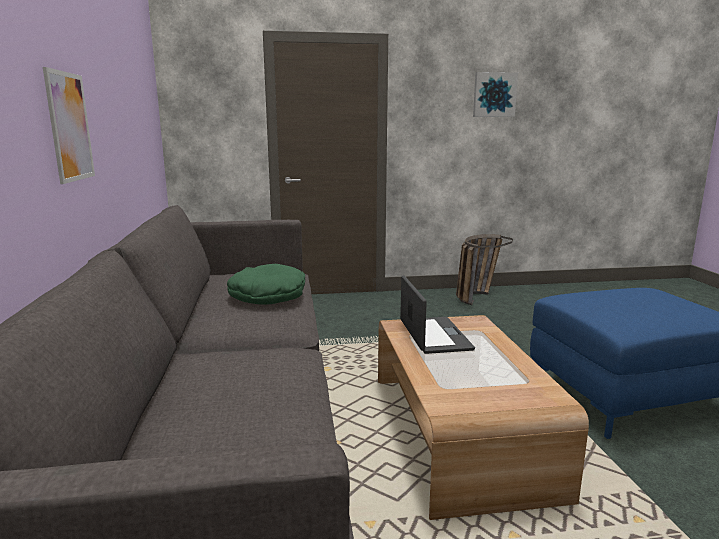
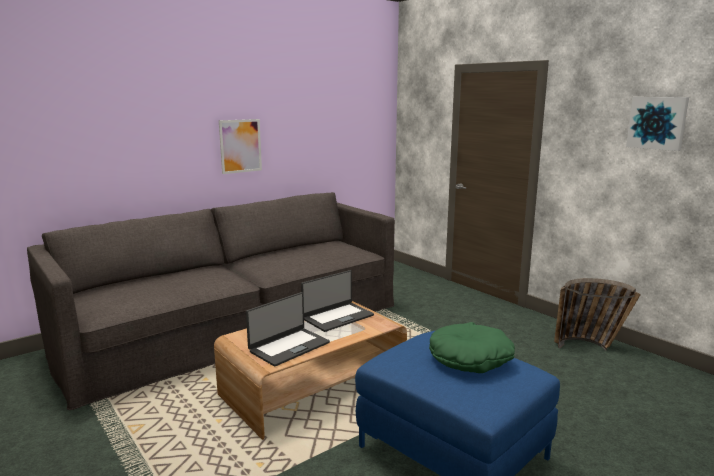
camera: 60 degrees right, 0 degrees up
green pillow [227,264,305,305] -> green pillow moved to [429,322,515,373]
none -> laptop [246,292,330,367]

